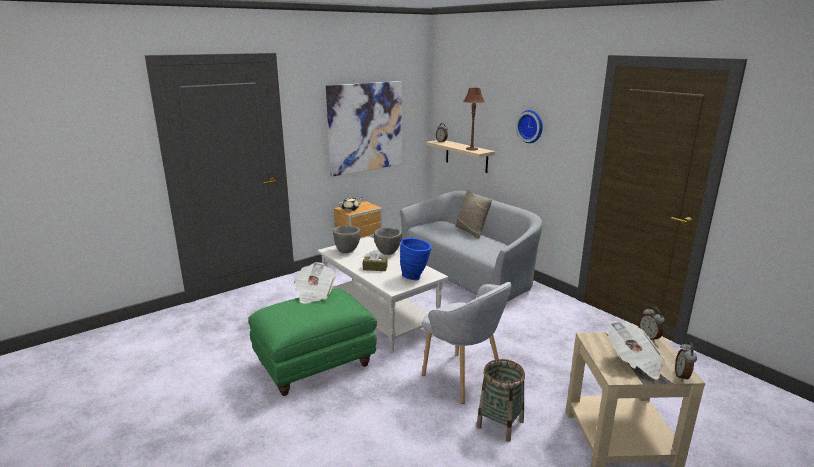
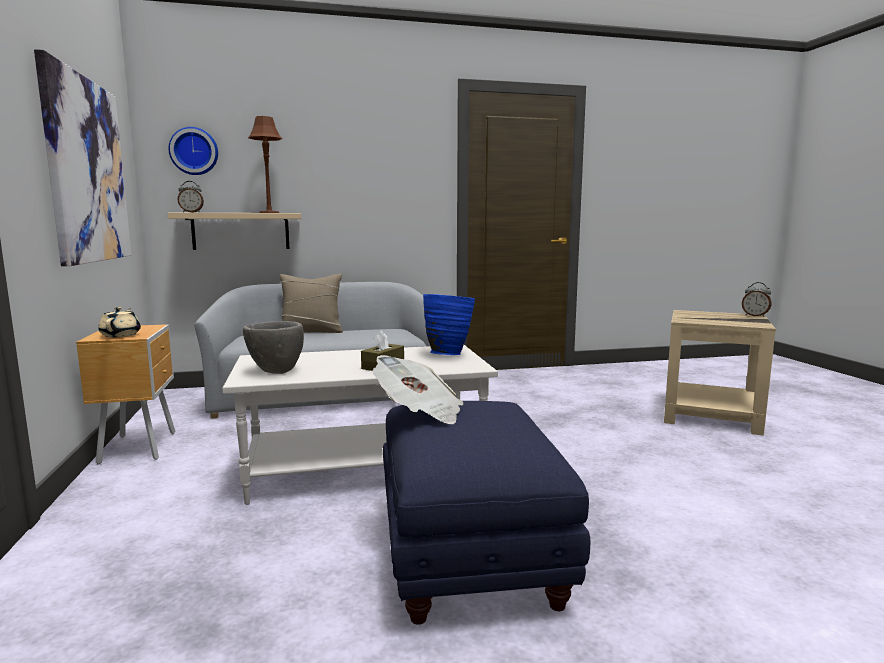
camera: 65 degrees left, 10 degrees down
green ottoman [248,289,377,396] -> blue ottoman [383,401,590,625]
grey bowl [374,227,402,255] -> none
grey armchair [422,282,511,404] -> none
basket [476,359,525,442] -> none
wall clock [516,110,543,143] -> wall clock moved to [169,127,218,175]
newspaper [608,321,665,379] -> none
alarm clock [638,307,665,342] -> none

